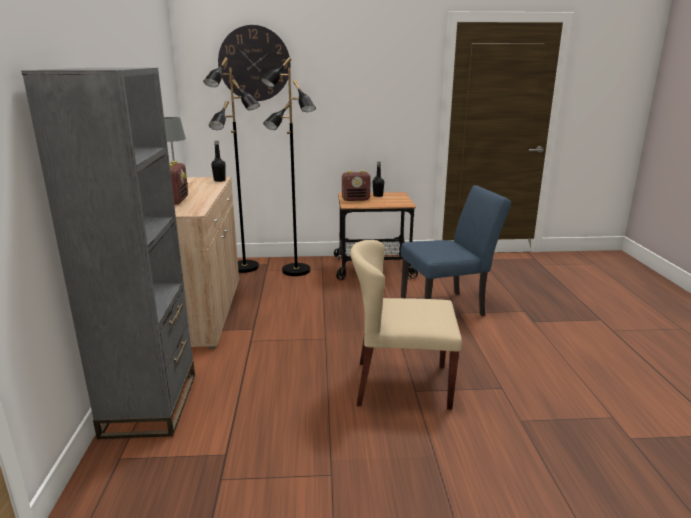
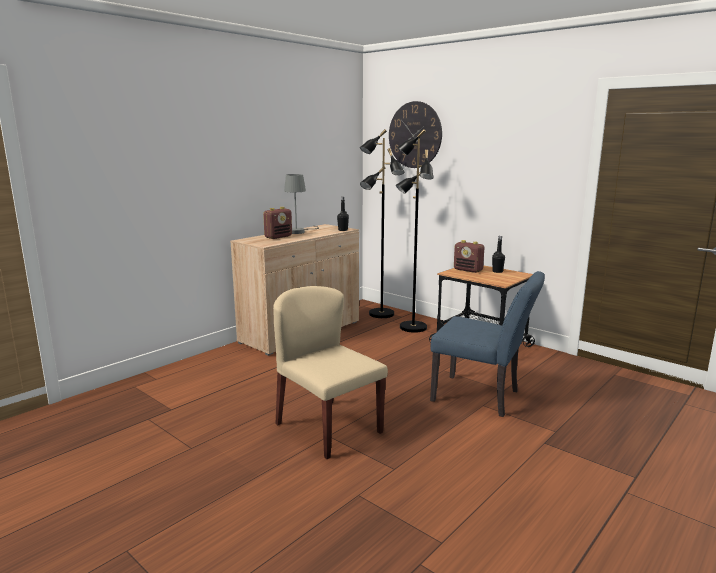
camera: 45 degrees right, 5 degrees down
grey bookcase [21,68,195,439] -> none

